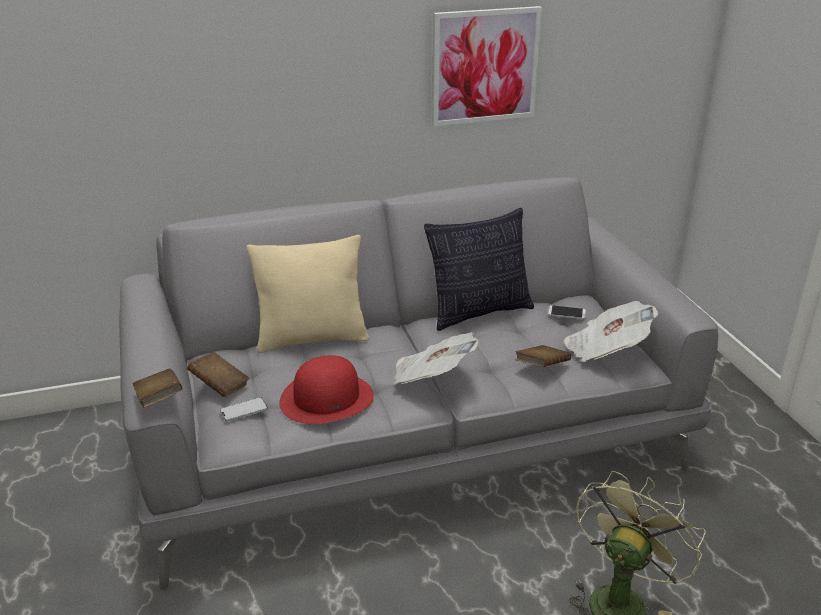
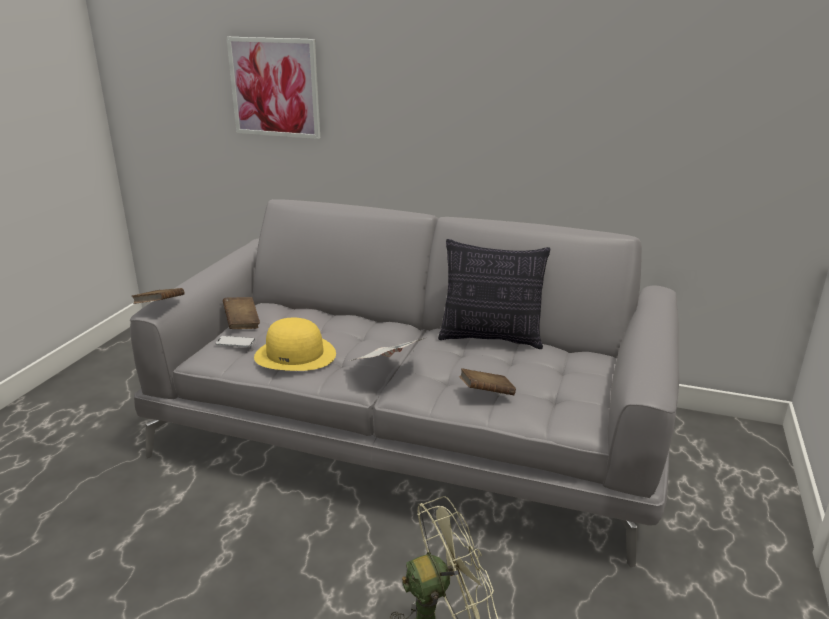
camera: 35 degrees right, 5 degrees down
beige pillow [247,235,369,353] -> none
red hat [279,355,374,424] -> yellow hat [254,318,336,371]
picture [432,6,542,126] -> picture moved to [226,37,320,139]
phone [548,305,586,319] -> none
newspaper [564,301,658,362] -> none

